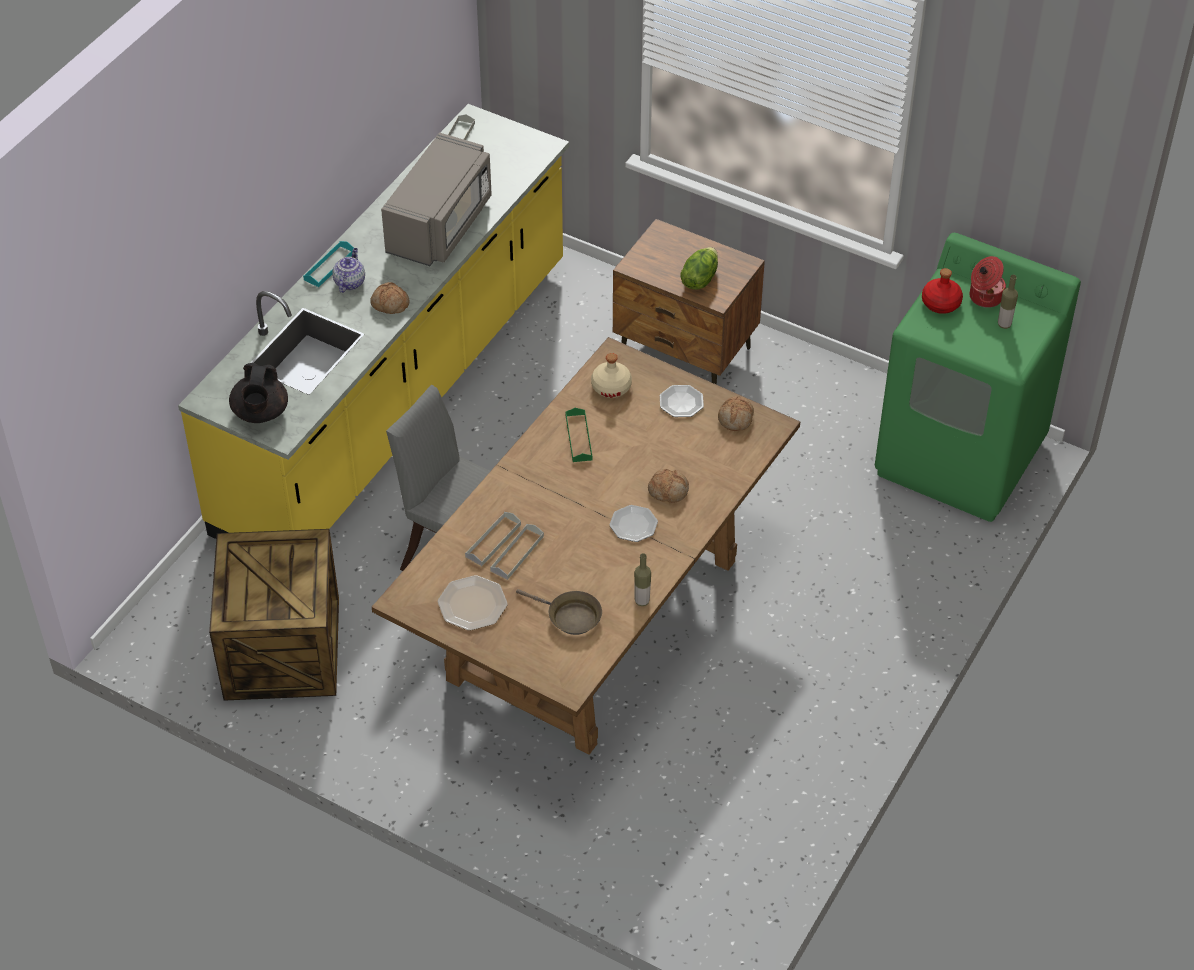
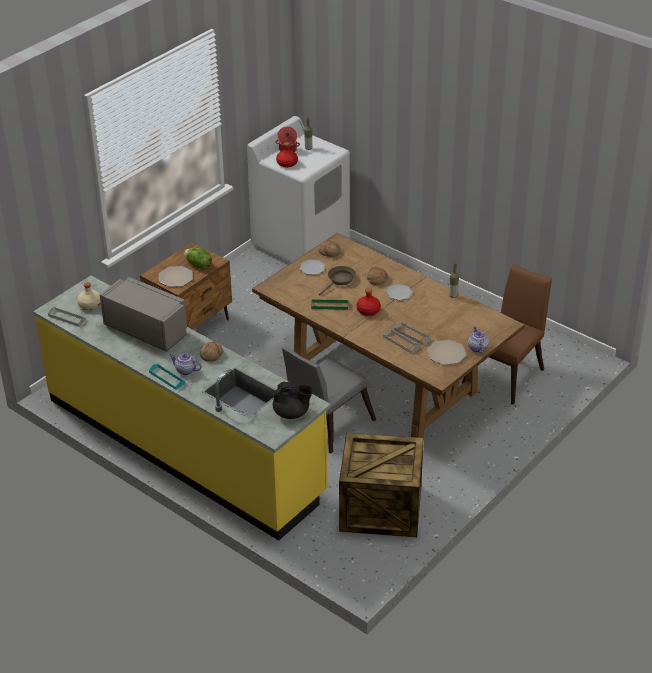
camera: 80 degrees left, 10 degrees down
brown frying pan [516,589,602,635] -> brown frying pan moved to [319,266,356,295]
beige bottle [591,353,632,398] -> beige bottle moved to [77,282,101,310]
green washing machine [875,233,1081,522] -> white washing machine [247,116,350,265]
none -> plate [159,266,193,287]
none -> red bottle [357,288,381,316]
none -> brown chair [462,264,552,405]
none -> teapot [468,327,489,354]

